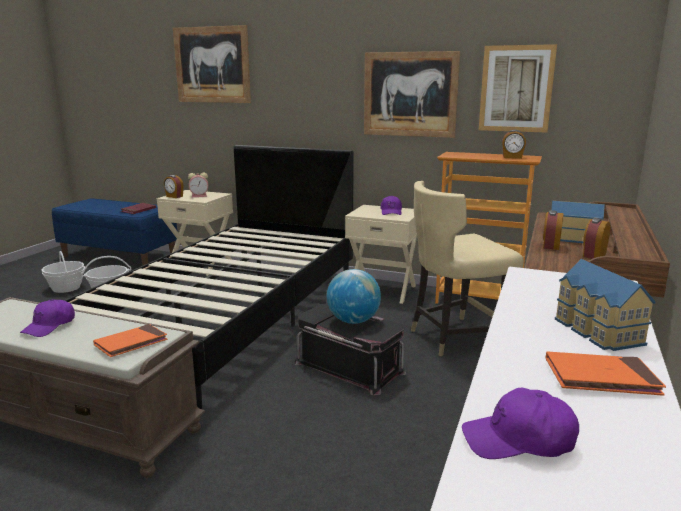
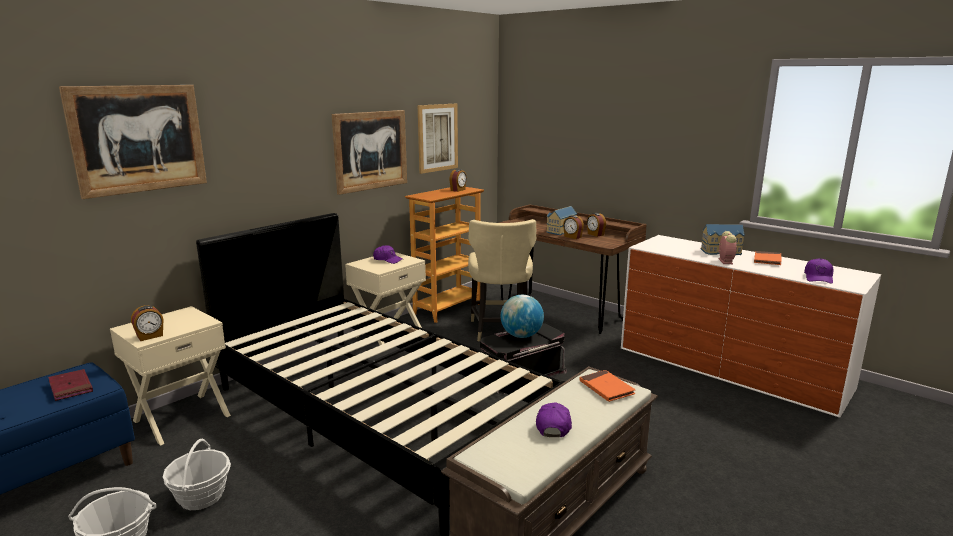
camera: 70 degrees left, 0 degrees up
purple cap [20,299,75,337] -> purple cap turned 120 degrees counterclockwise [536,402,572,437]
alarm clock [188,173,208,197] -> alarm clock moved to [718,231,737,264]

